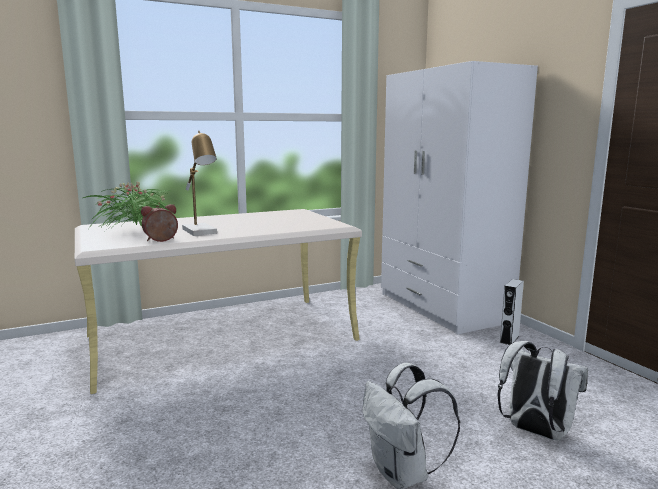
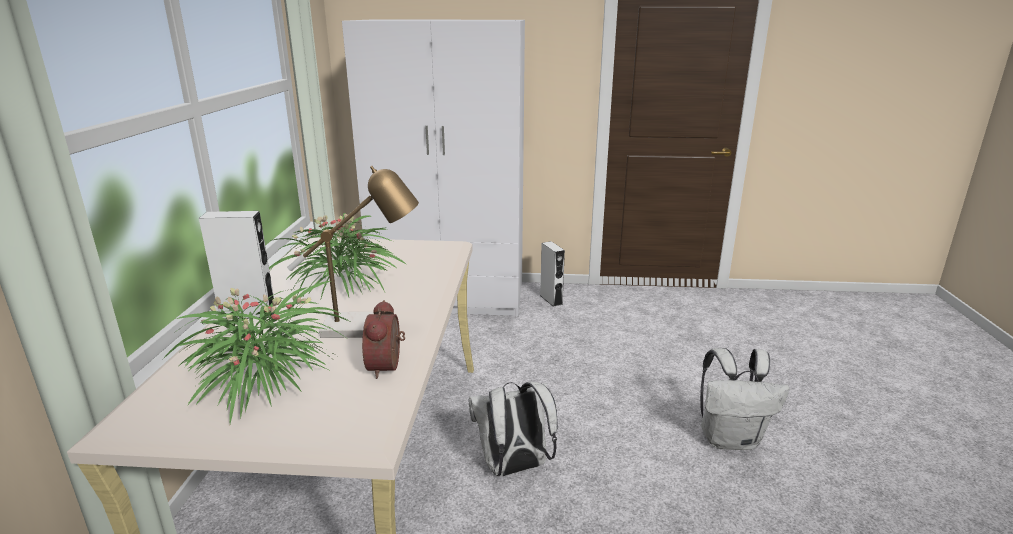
camera: 60 degrees left, 10 degrees up
white backpack [497,341,588,440] -> white backpack moved to [468,382,558,476]
none -> white speaker [199,211,274,319]
none -> potted plant [269,213,406,301]

